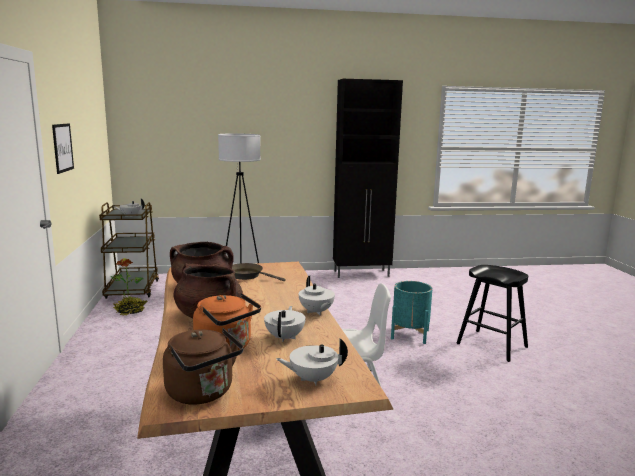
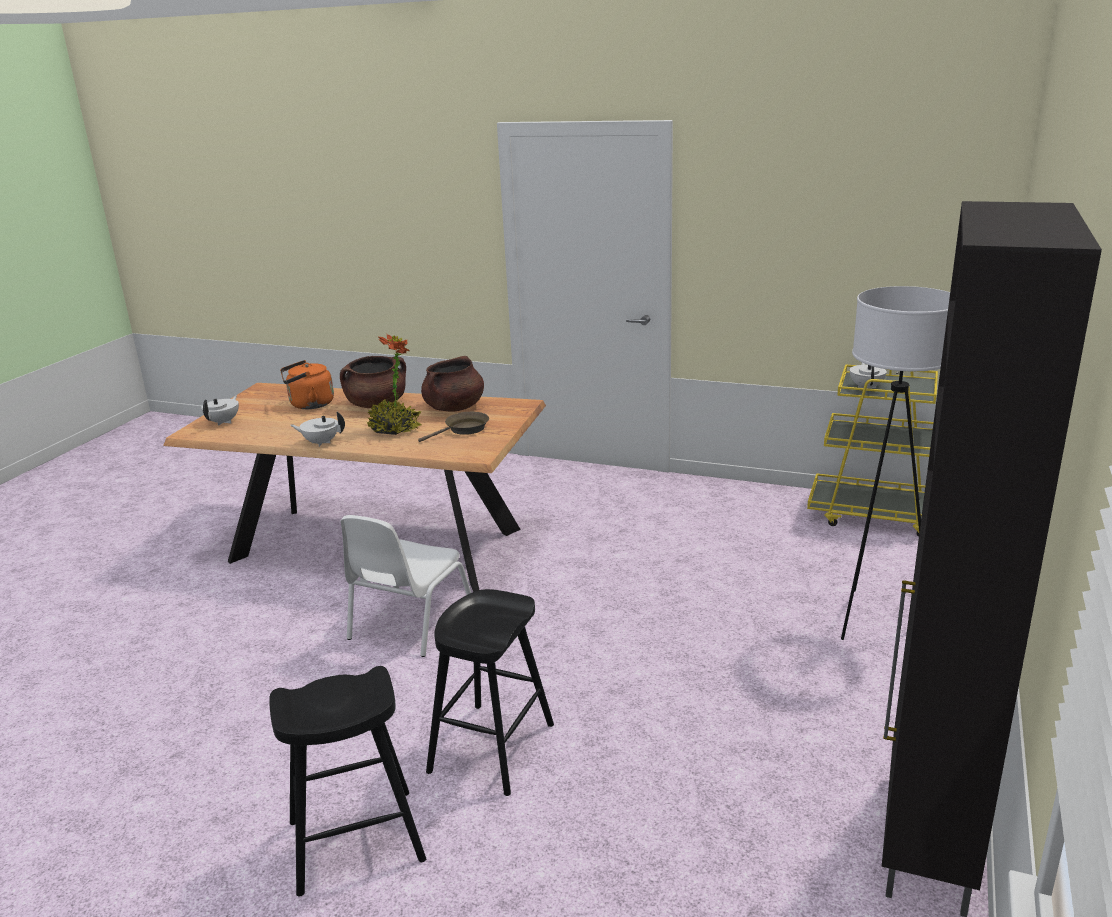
camera: 120 degrees right, 10 degrees up
picture [52,123,74,174] -> none
brown cart [99,202,159,299] -> yellow cart [807,364,938,537]
potted plant [111,258,148,316] -> potted plant moved to [367,334,422,435]
brown kettle [163,328,244,405] -> none
white teapot [264,306,306,342] -> none
turquoise planter [391,281,433,344] -> black stool [426,589,554,796]

